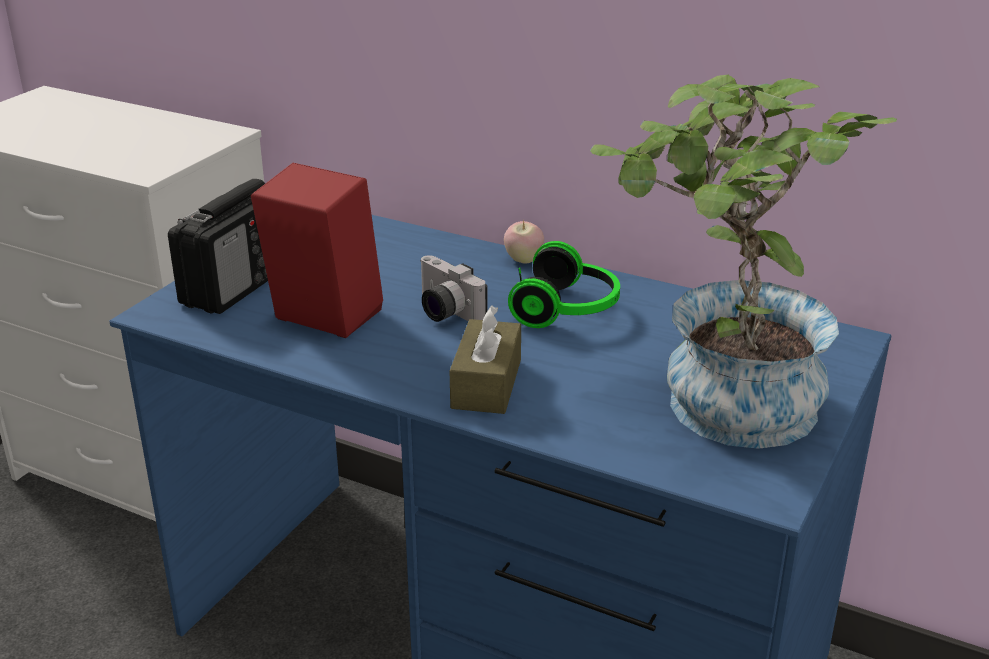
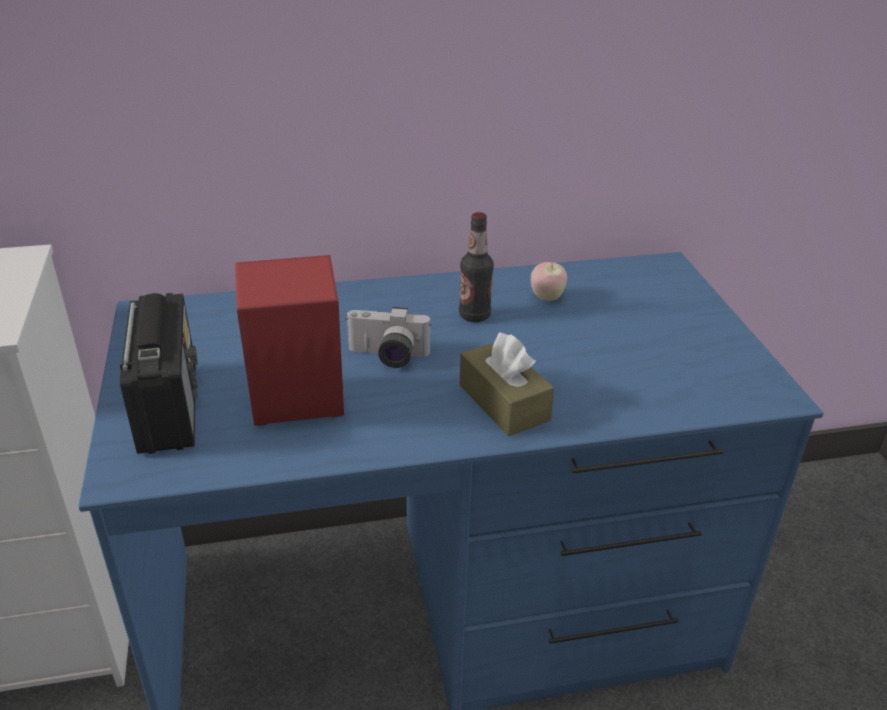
camera: 40 degrees left, 5 degrees up
apple [504,220,544,264] -> apple moved to [531,262,567,301]
headphones [508,241,620,328] -> bottle [459,212,494,322]
potted plant [590,75,897,449] -> none

